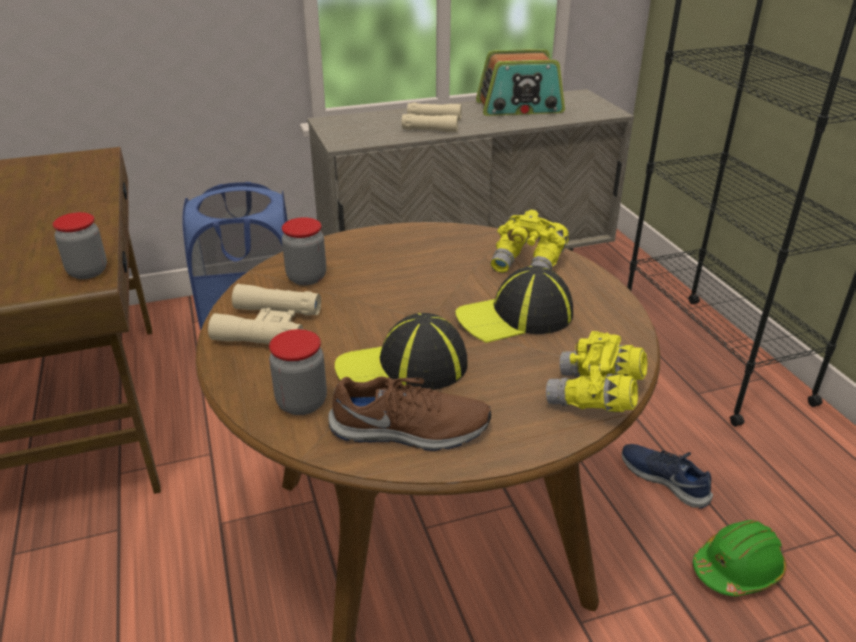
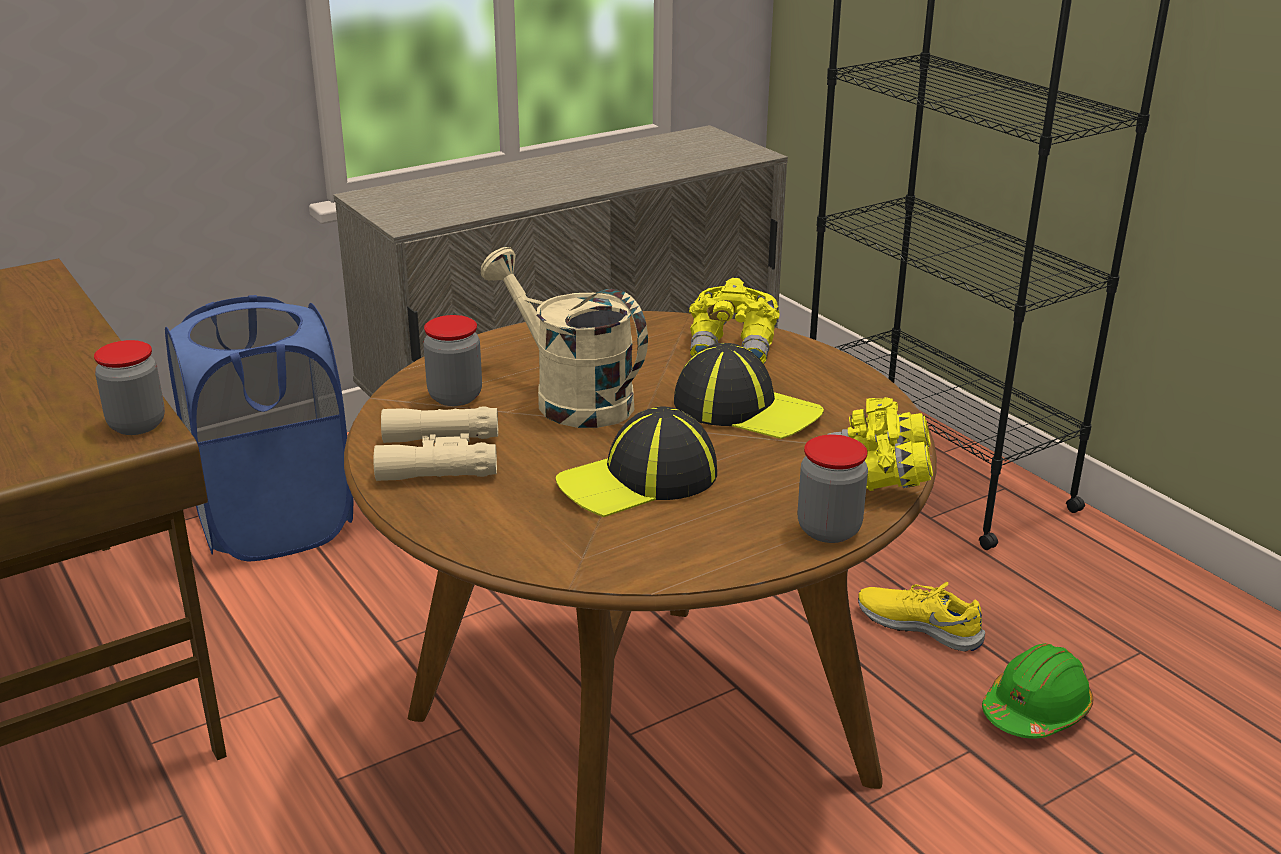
camera: 15 degrees left, 5 degrees down
jar [269,329,327,415] -> jar moved to [797,435,868,543]
brown shoe [328,376,491,451] -> none
beige binoculars [402,103,462,132] -> none
cap [455,266,573,343] -> cap turned 120 degrees counterclockwise [674,343,824,439]
radio [476,49,565,116] -> none
blue shoe [622,444,713,508] -> yellow shoe [858,582,985,652]
none -> beige watering can [481,247,648,428]

